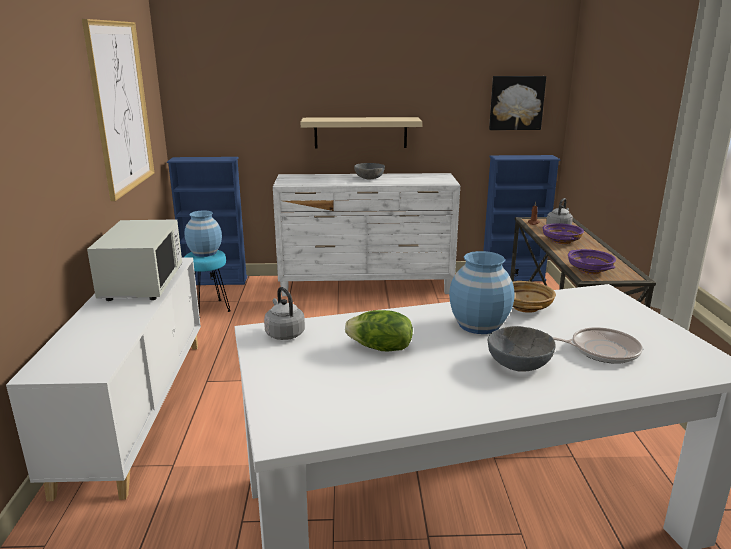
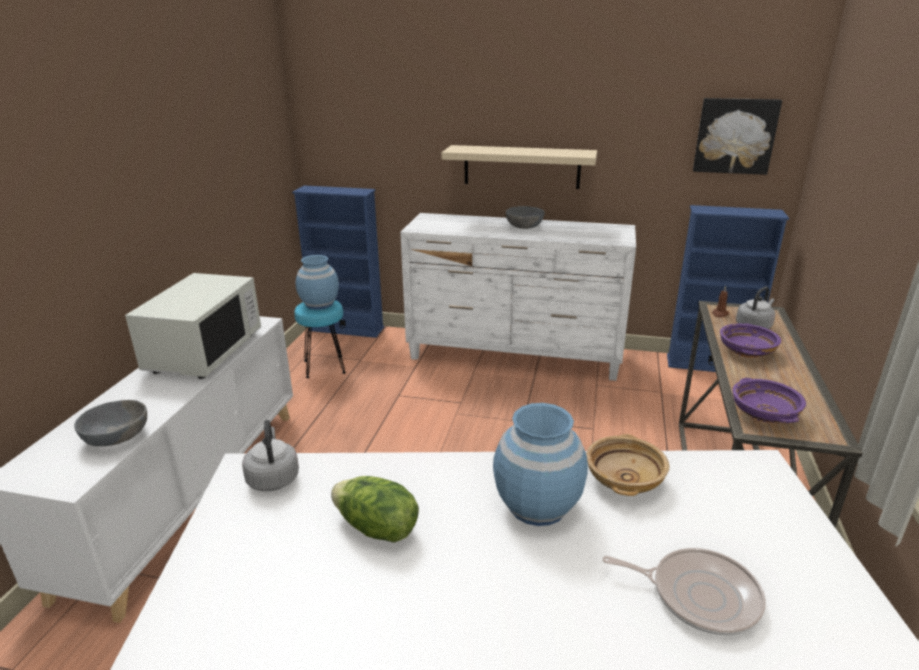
camera: 15 degrees right, 5 degrees up
picture [82,19,154,201] -> none
grey bowl [488,326,555,372] -> grey bowl moved to [74,400,147,446]

